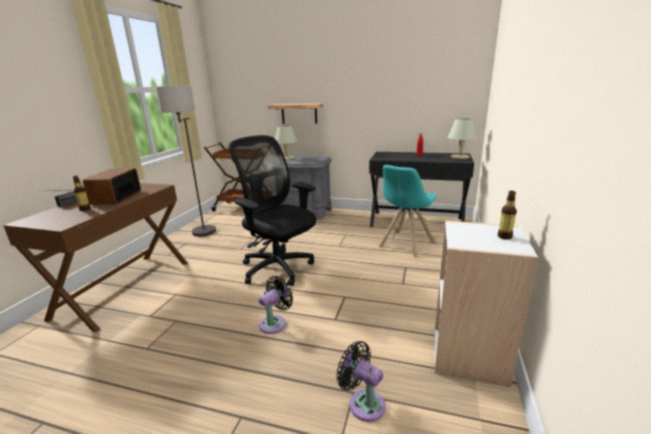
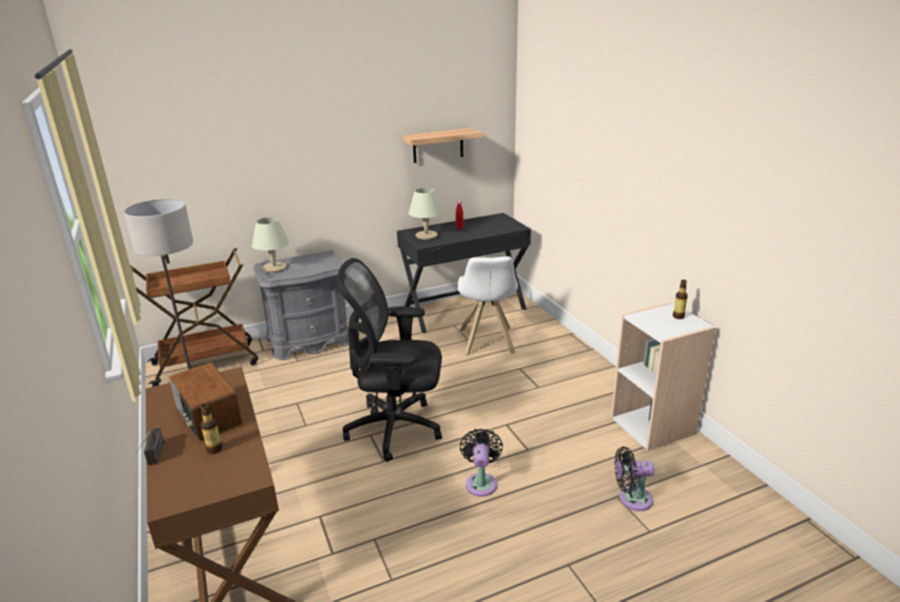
camera: 40 degrees left, 5 degrees up
shelf [268,103,323,124] -> shelf moved to [403,128,483,163]
turquoise chair [379,165,437,257] -> white chair [458,256,518,355]
beige table lamp [448,118,477,159] -> beige table lamp moved to [408,188,443,240]

